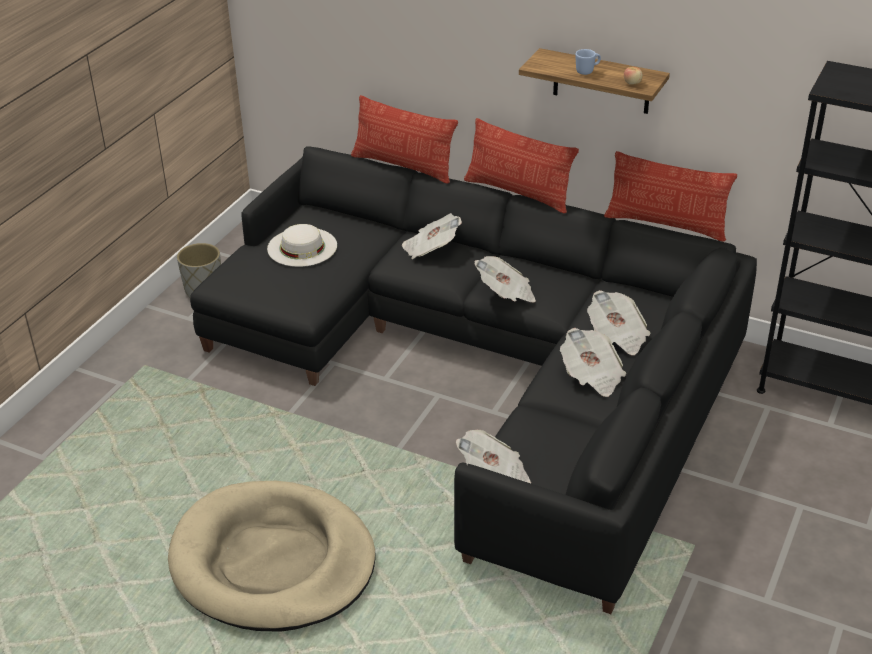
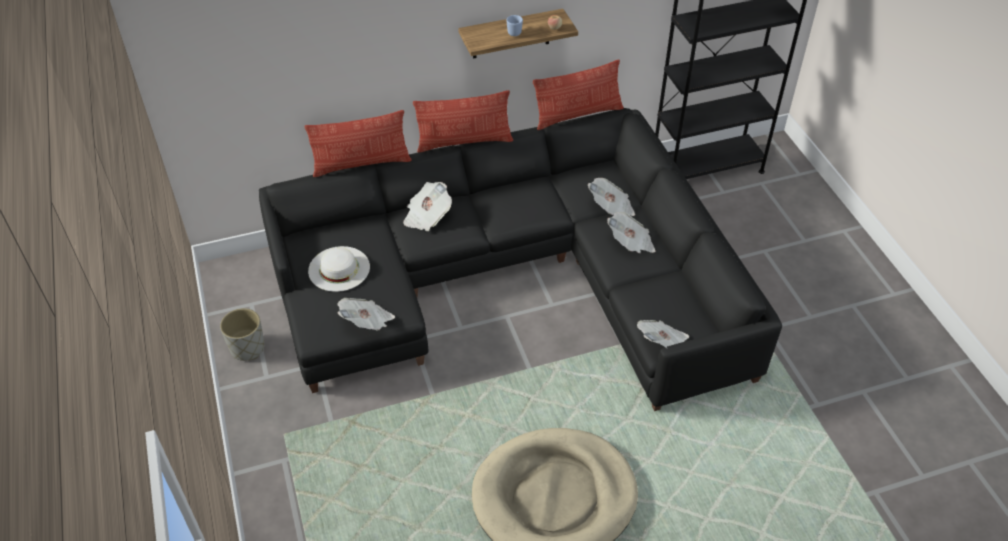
camera: 45 degrees left, 10 degrees up
newspaper [475,256,536,303] -> newspaper moved to [337,298,395,330]

